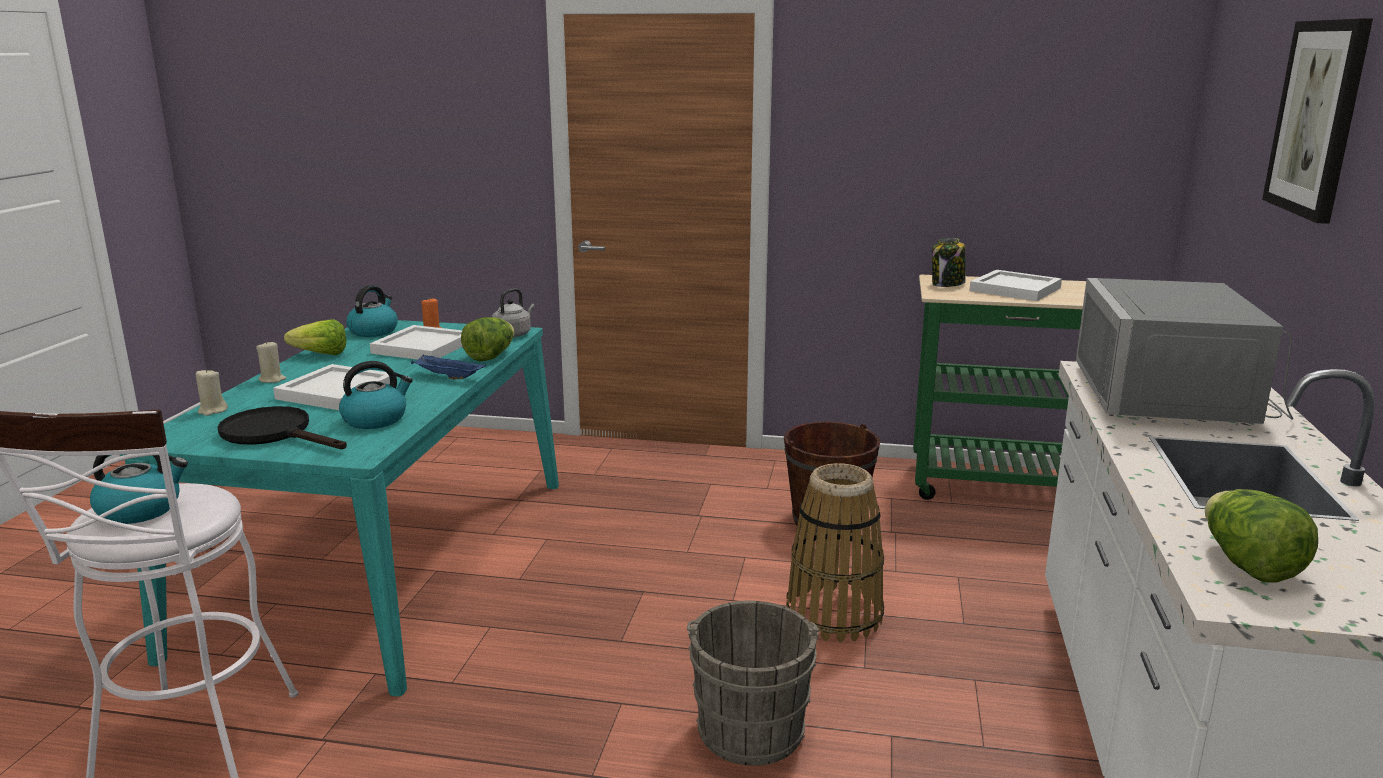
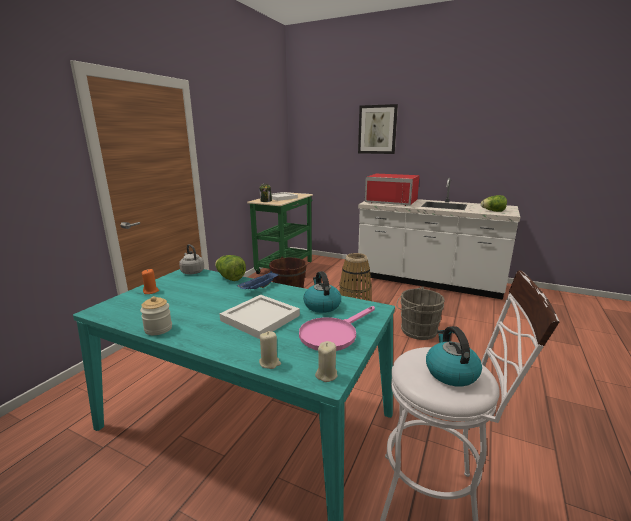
camera: 75 degrees left, 0 degrees up
black frying pan [218,406,347,449] -> pink frying pan [299,306,375,351]
beige candle [256,341,286,383] -> beige candle moved to [315,341,338,382]
lettuce [284,319,346,355] -> jar [140,296,172,335]
kettle [346,285,398,337] -> none
white tray [370,325,463,360] -> none
grey microwave [1076,278,1293,424] -> red microwave [365,174,420,206]

